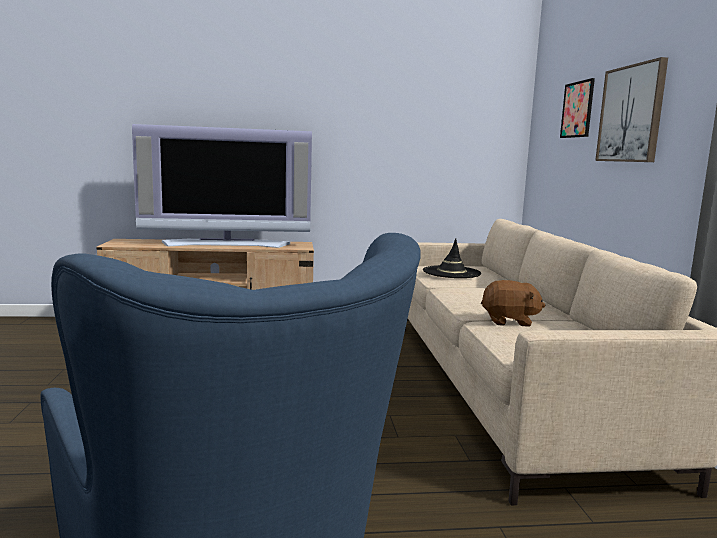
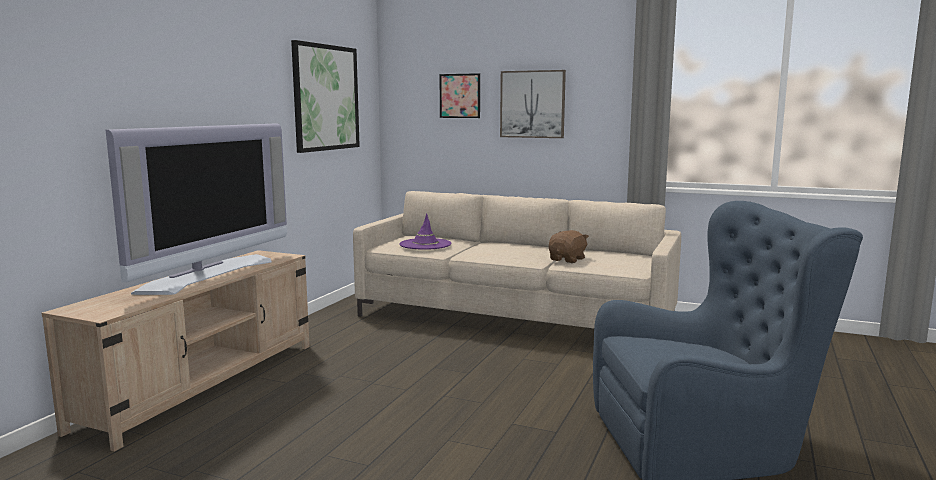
camera: 60 degrees left, 0 degrees up
black hat [423,238,481,278] -> purple hat [399,213,451,250]
none -> picture [291,40,360,153]

